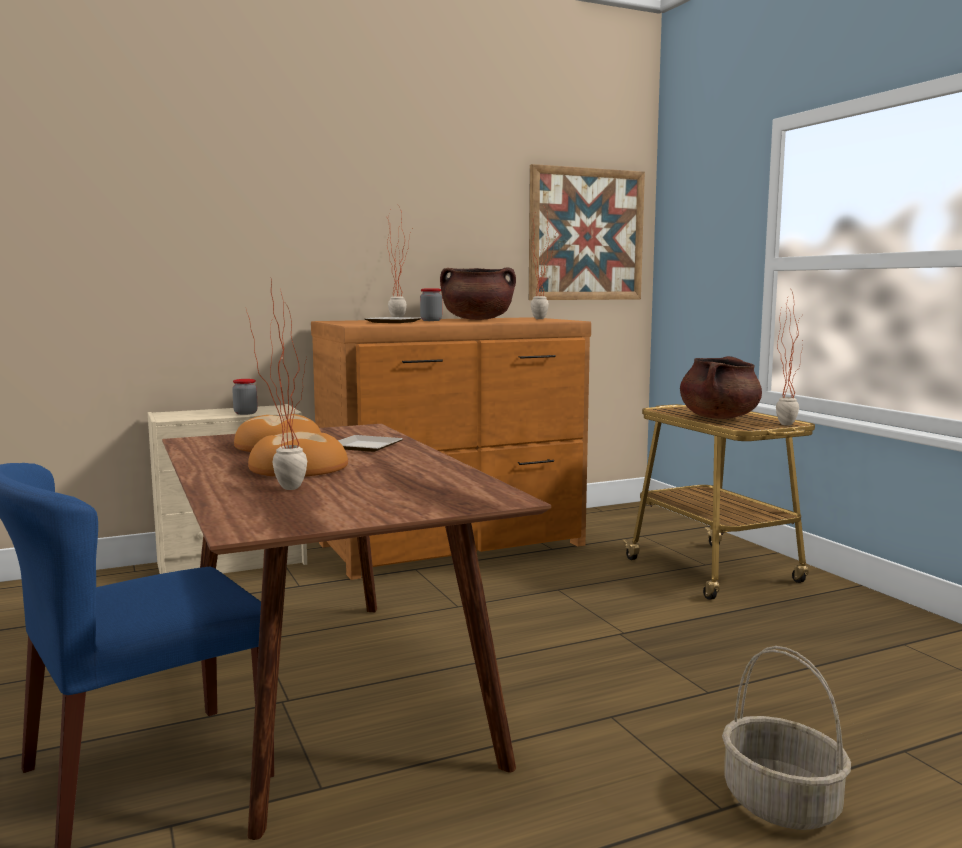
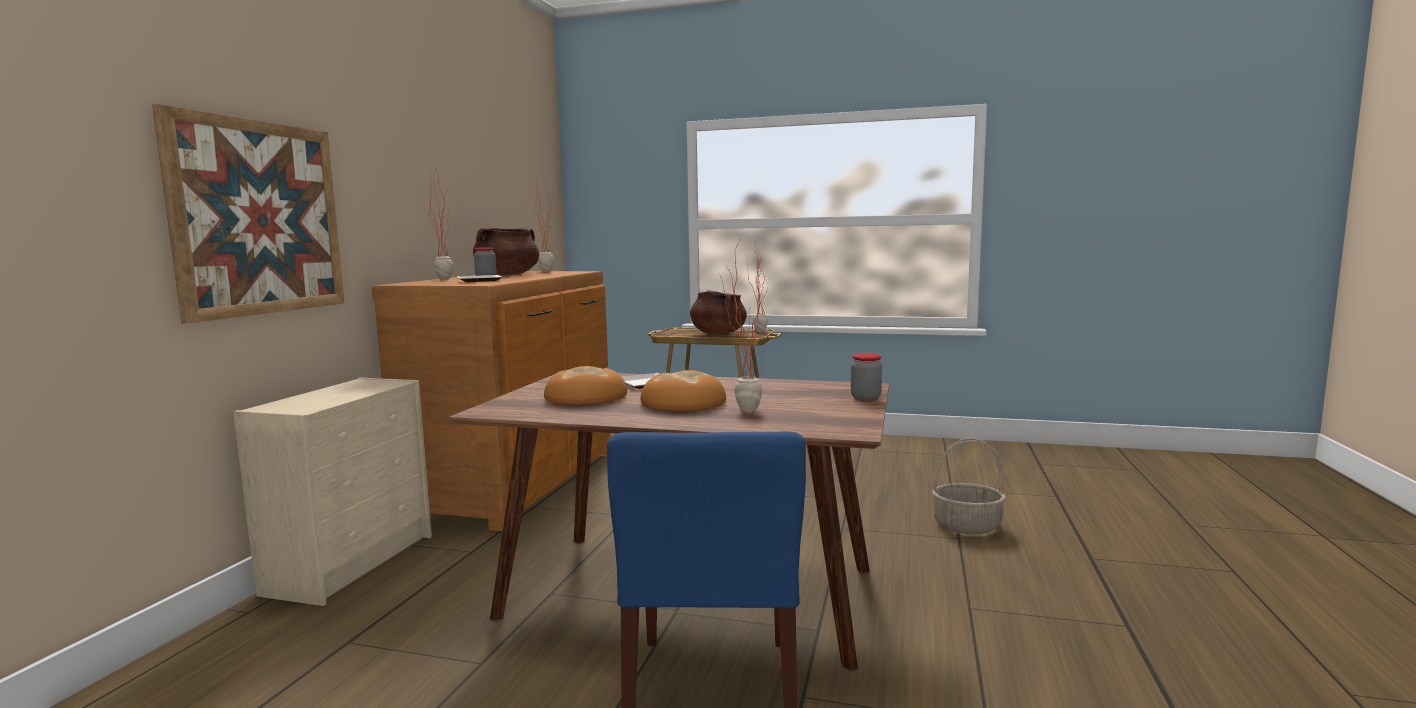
camera: 50 degrees left, 0 degrees up
jar [232,379,258,415] -> jar moved to [851,353,882,401]
picture [529,164,645,300] -> picture moved to [152,104,345,324]

